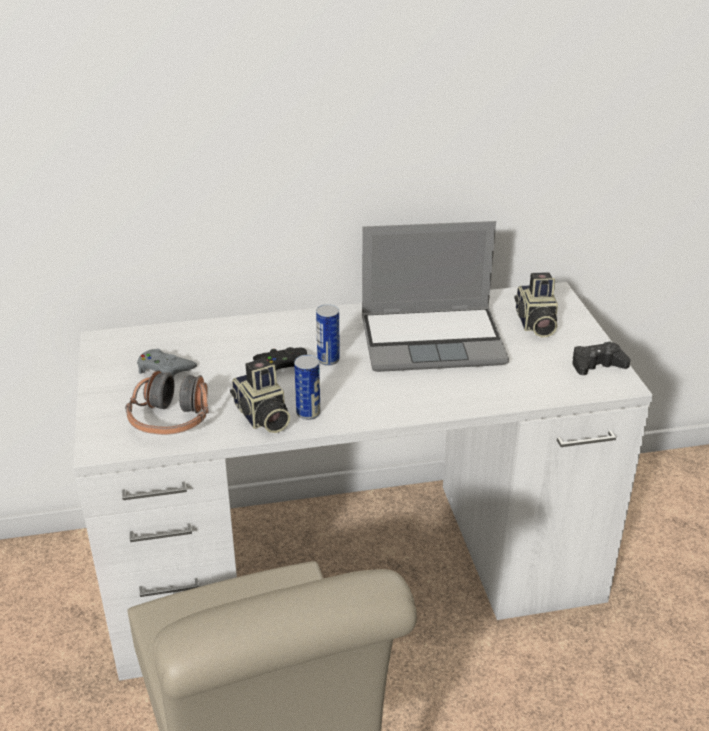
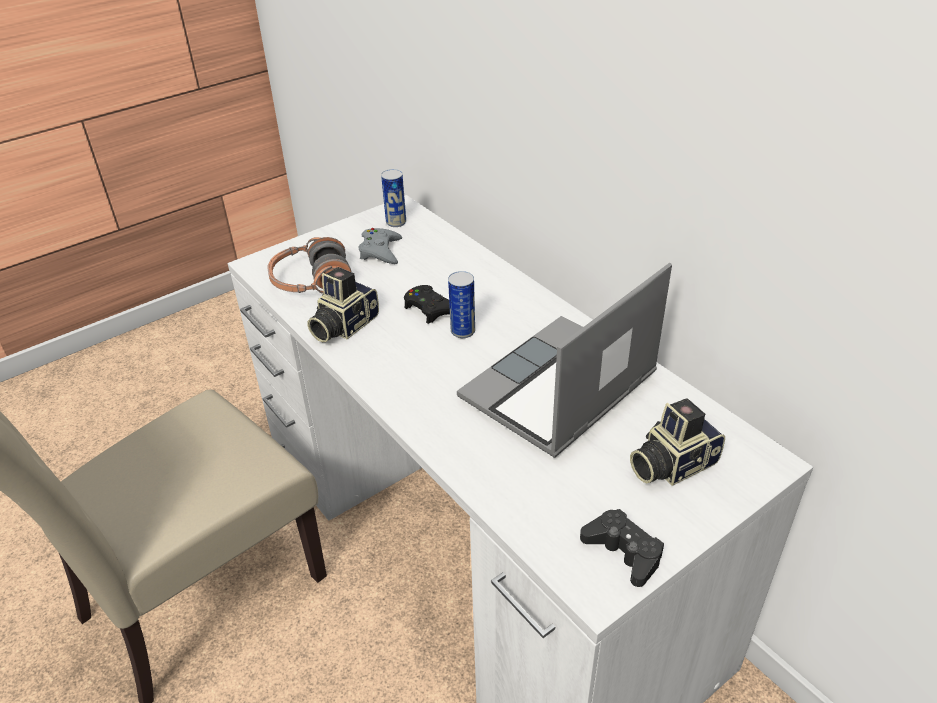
camera: 65 degrees right, 5 degrees up
can [294,355,320,420] -> can moved to [381,169,406,227]
laptop [362,221,509,372] -> laptop turned 75 degrees clockwise [457,263,672,458]

